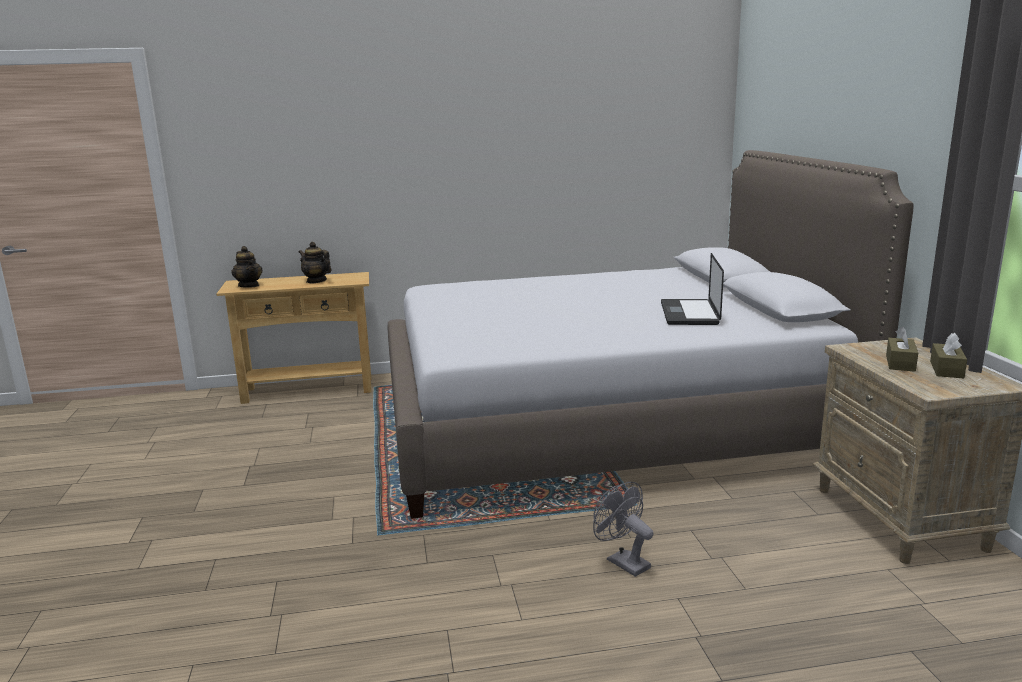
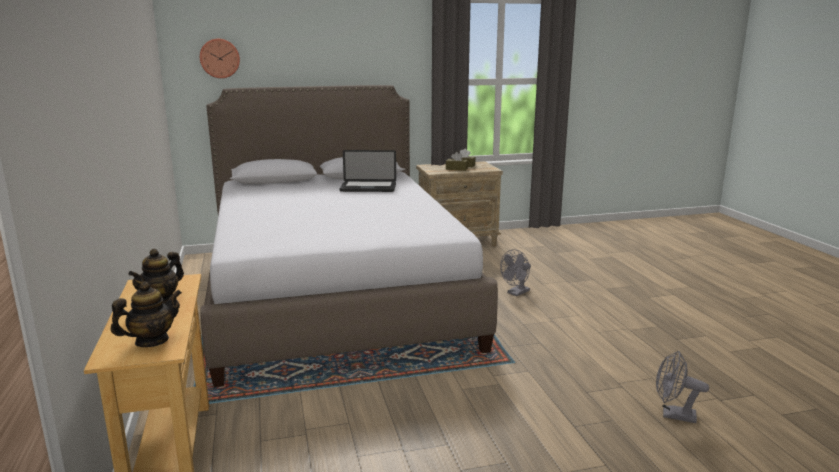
camera: 95 degrees left, 0 degrees up
none -> wall clock [200,39,240,78]
none -> grey fan [656,351,709,423]

